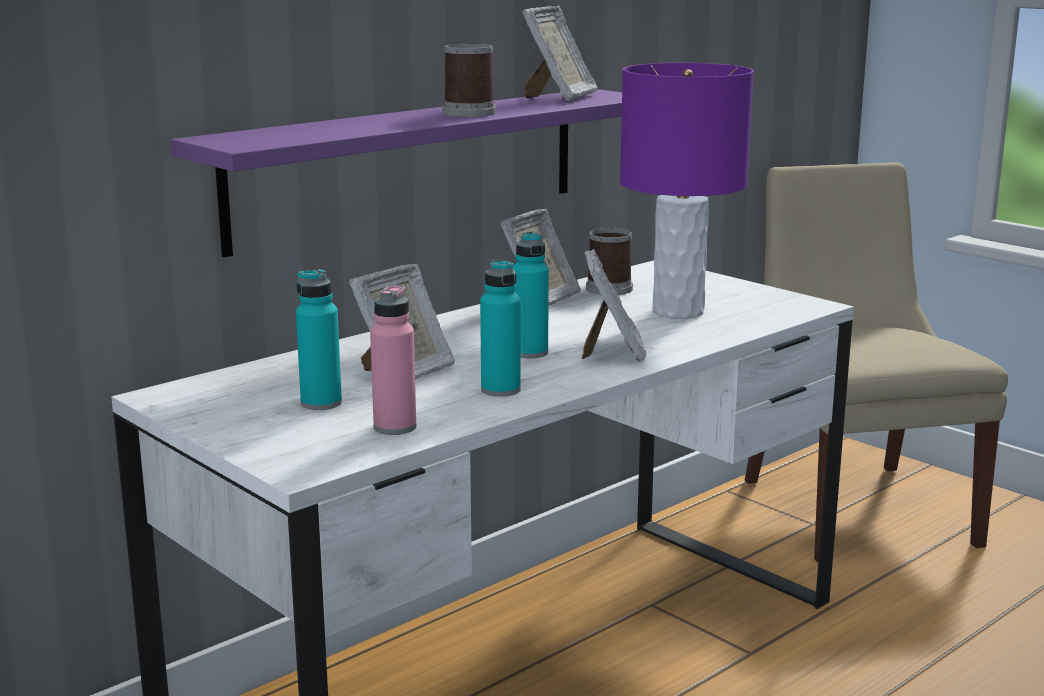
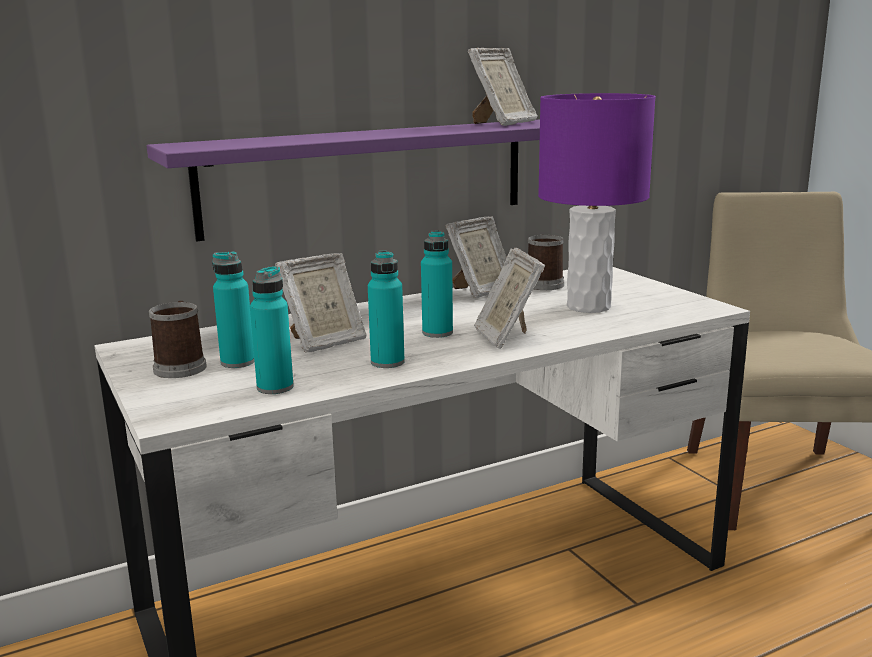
camera: 15 degrees right, 0 degrees up
pink bottle [370,285,416,435] -> turquoise bottle [250,266,294,394]
mug [443,44,496,117] -> mug moved to [149,301,207,378]
picture frame [582,249,646,362] -> picture frame turned 150 degrees clockwise [474,248,545,349]

